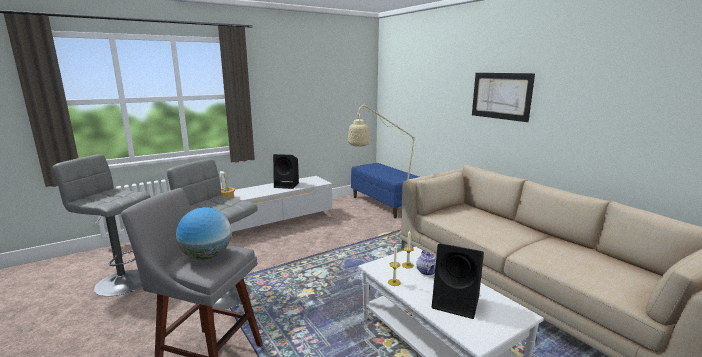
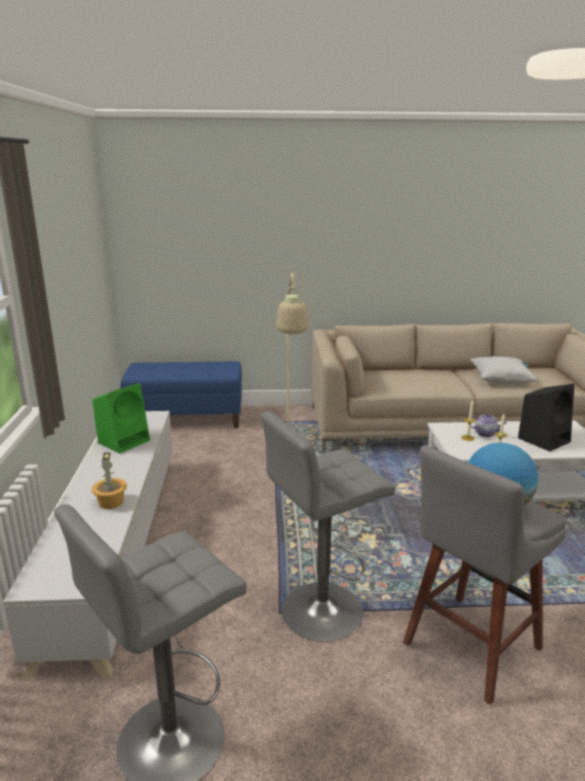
camera: 60 degrees left, 5 degrees up
black speaker [273,154,299,189] -> green speaker [92,383,150,453]
picture [472,73,535,122] -> none
none -> grey pillow [470,356,537,383]

